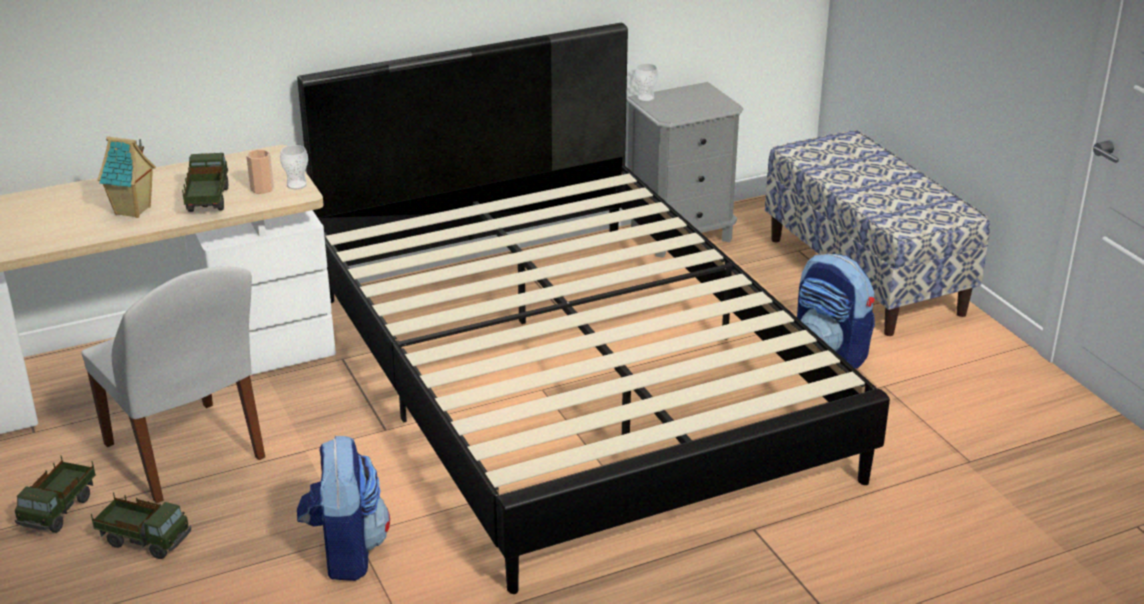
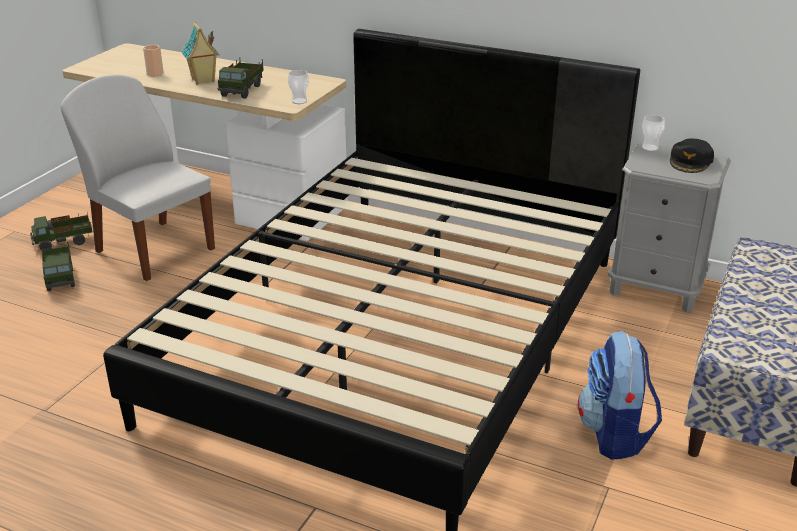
camera: 50 degrees right, 0 degrees up
white chair [81,266,265,503] -> white chair turned 120 degrees clockwise [60,75,215,281]
toy truck [182,153,228,212] -> toy truck turned 150 degrees clockwise [218,57,264,99]
cup [246,149,274,194] -> cup moved to [143,45,164,77]
backpack [297,436,390,581] -> none
none -> black cap [670,139,714,173]

